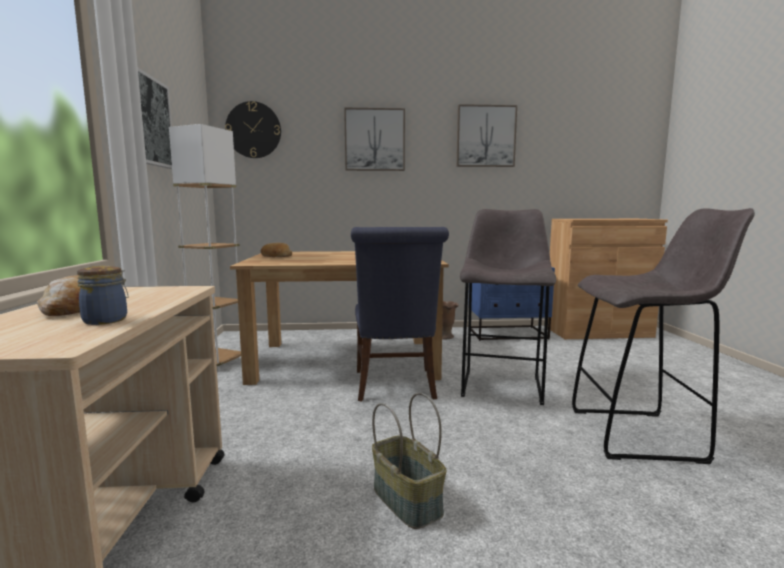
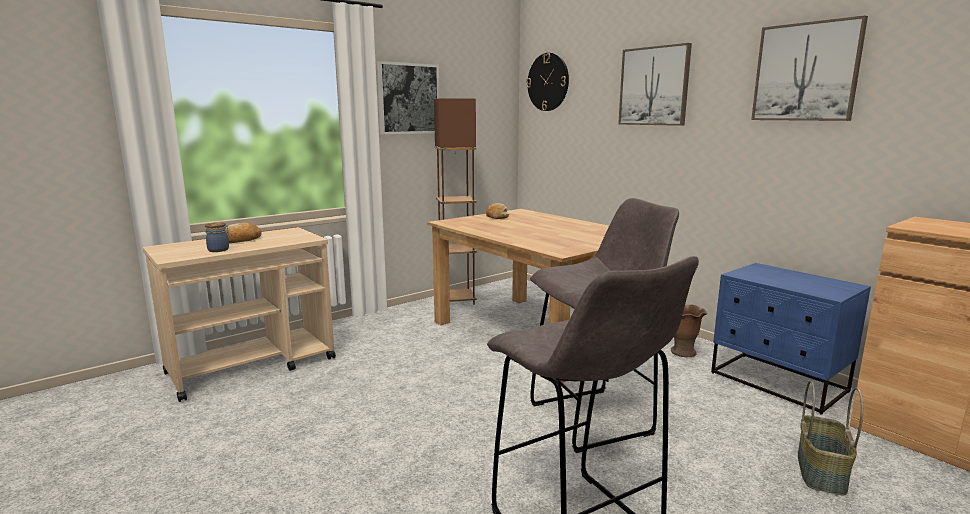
camera: 55 degrees right, 5 degrees up
white floor lamp [169,124,241,372] -> brown floor lamp [434,98,477,305]
blue chair [351,227,449,401] -> none
basket [372,393,447,529] -> basket moved to [798,381,863,495]

